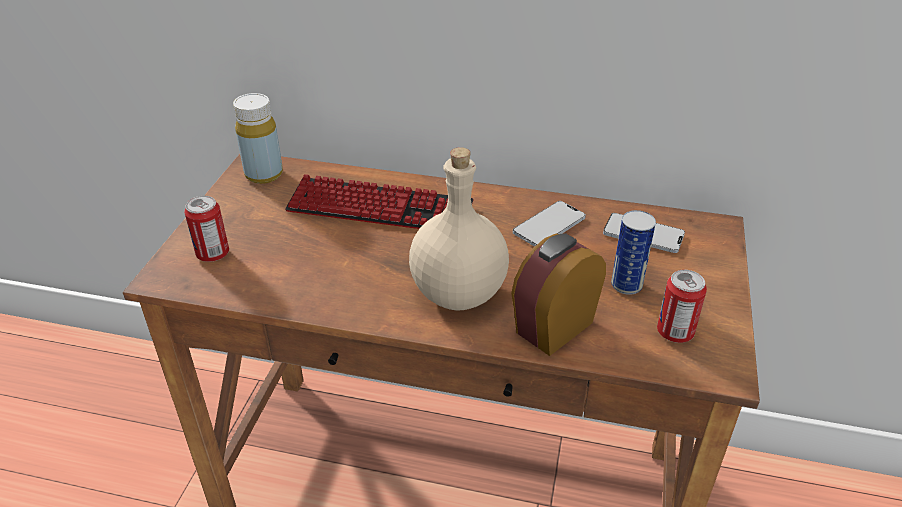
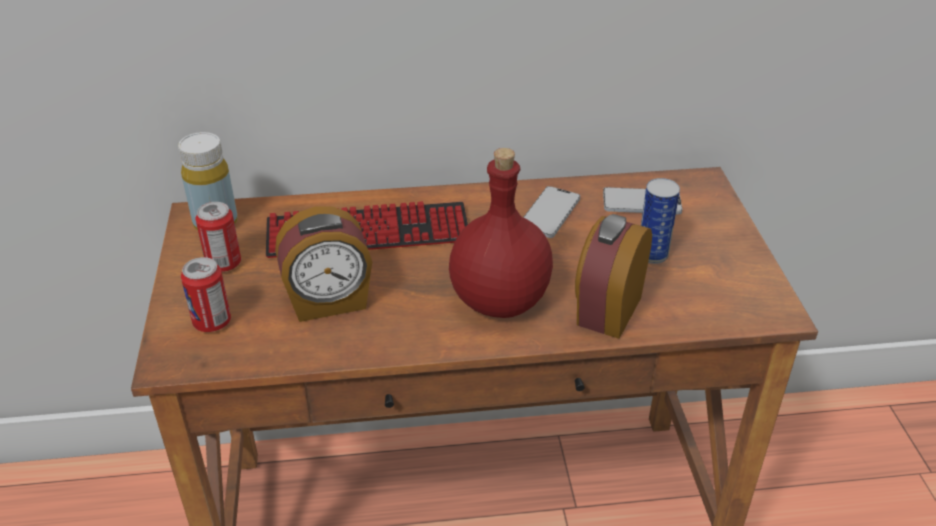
camera: 20 degrees left, 0 degrees up
beige bottle [409,147,509,310] -> red bottle [449,148,553,318]
can [657,270,707,343] -> can moved to [195,202,241,272]
none -> alarm clock [275,206,372,322]

